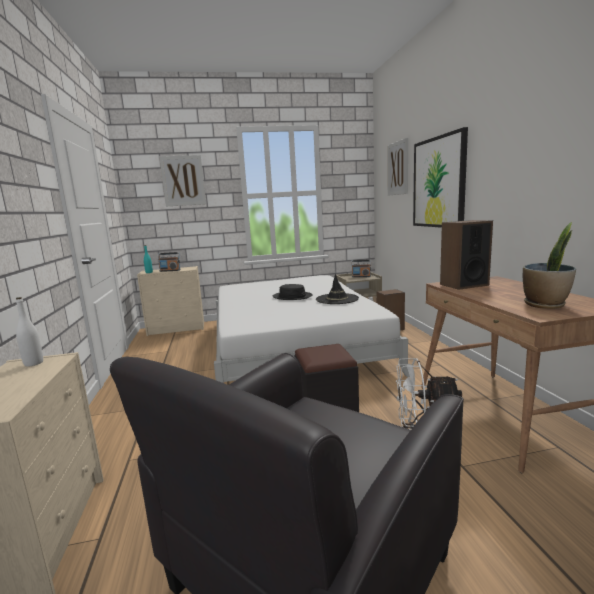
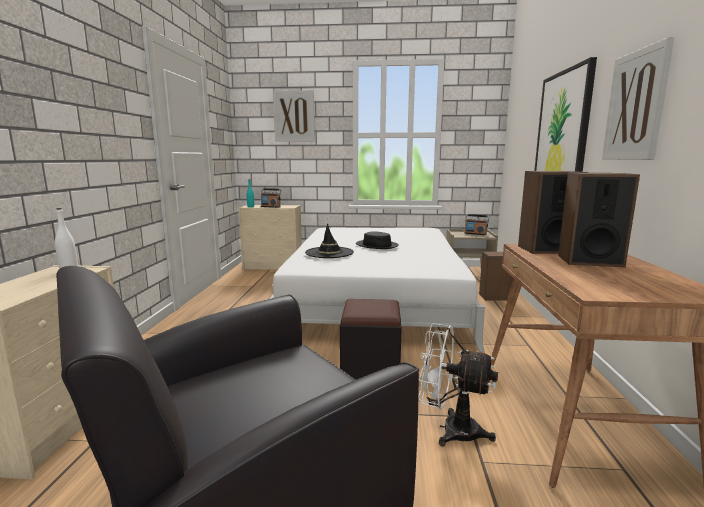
camera: 15 degrees right, 0 degrees up
black hat [316,274,359,304] -> black hat moved to [305,224,354,258]
picture [388,138,408,196] -> picture moved to [602,36,675,160]
potted plant [523,222,576,309] -> none
none -> speaker [558,173,640,267]

